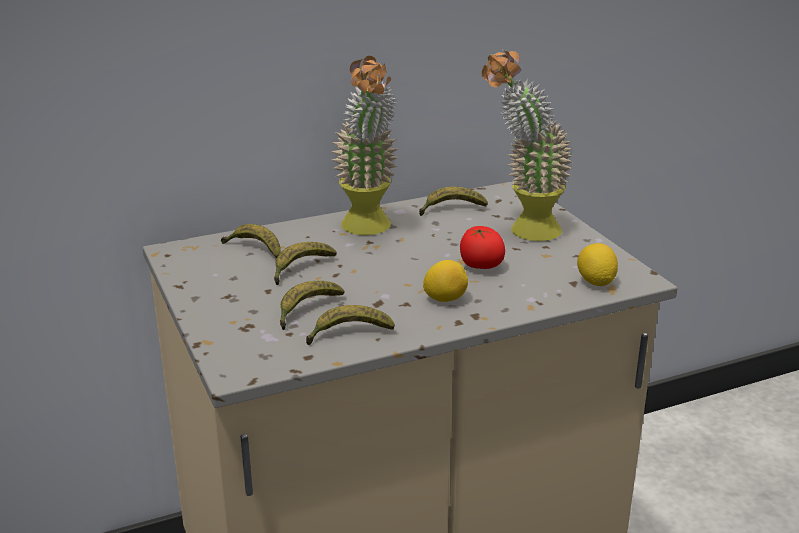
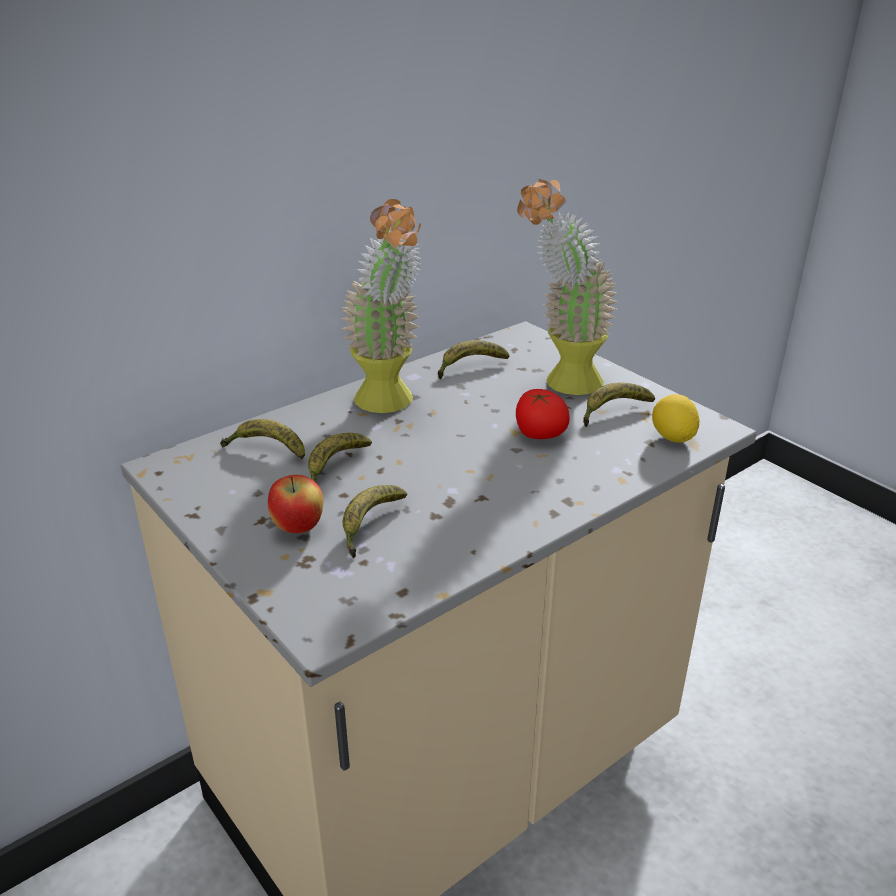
camera: 15 degrees left, 5 degrees up
banana [306,305,395,345] -> banana moved to [583,383,655,427]
lemon [423,260,468,302] -> none
none -> apple [268,475,323,533]

